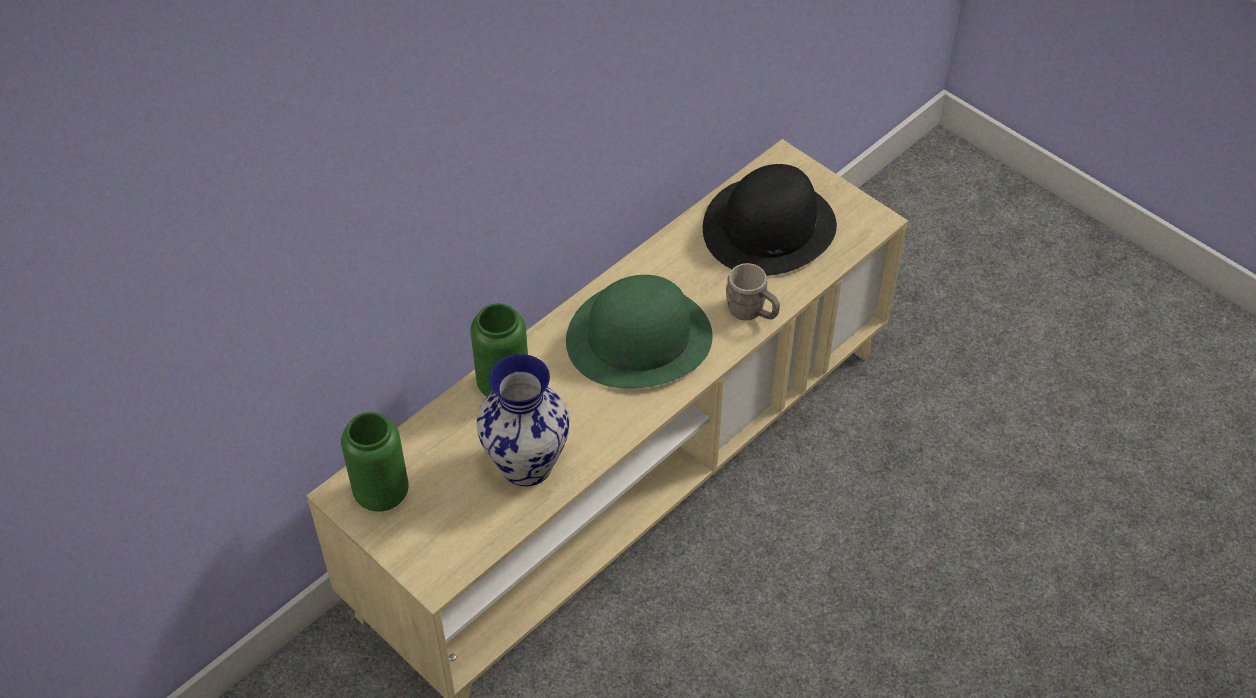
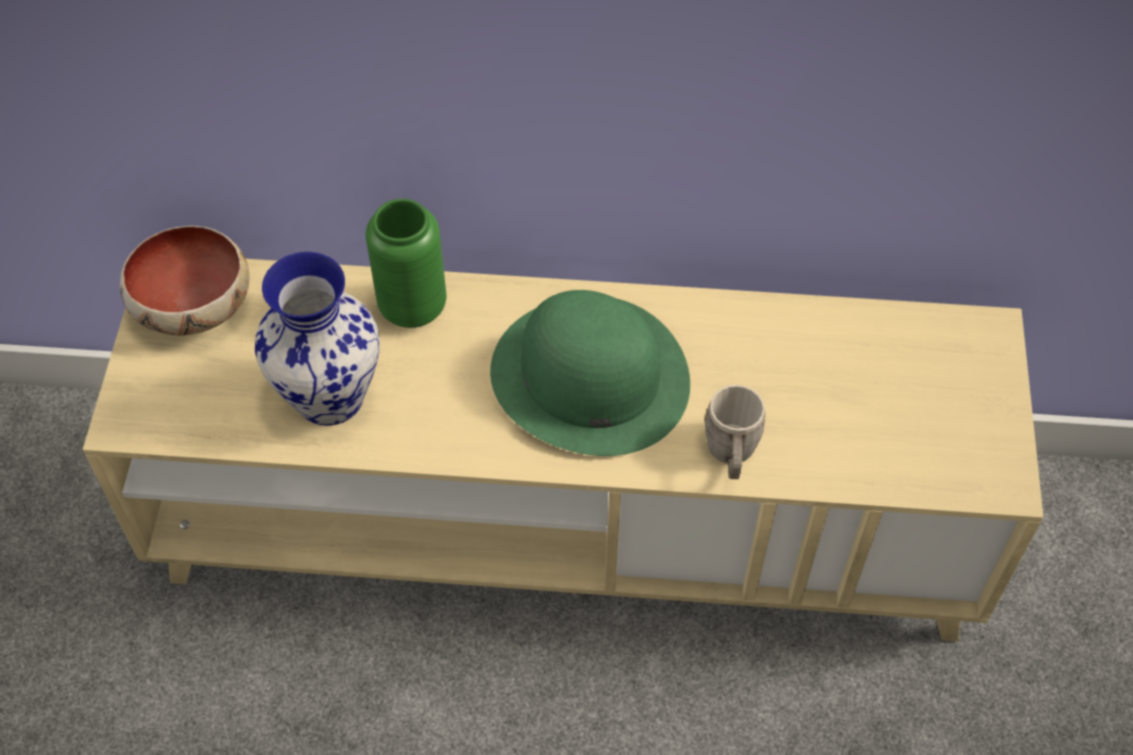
camera: 50 degrees right, 5 degrees up
green vase [341,412,409,512] -> bowl [120,226,250,335]
black hat [703,164,837,276] -> none

